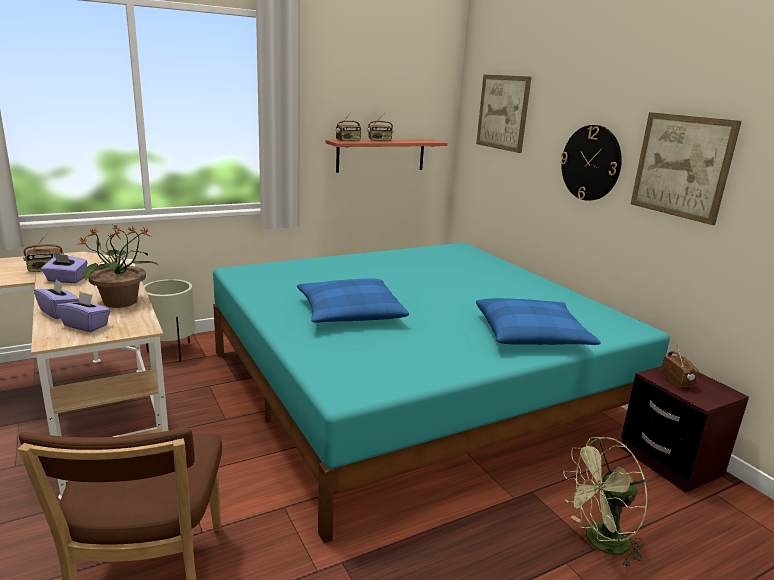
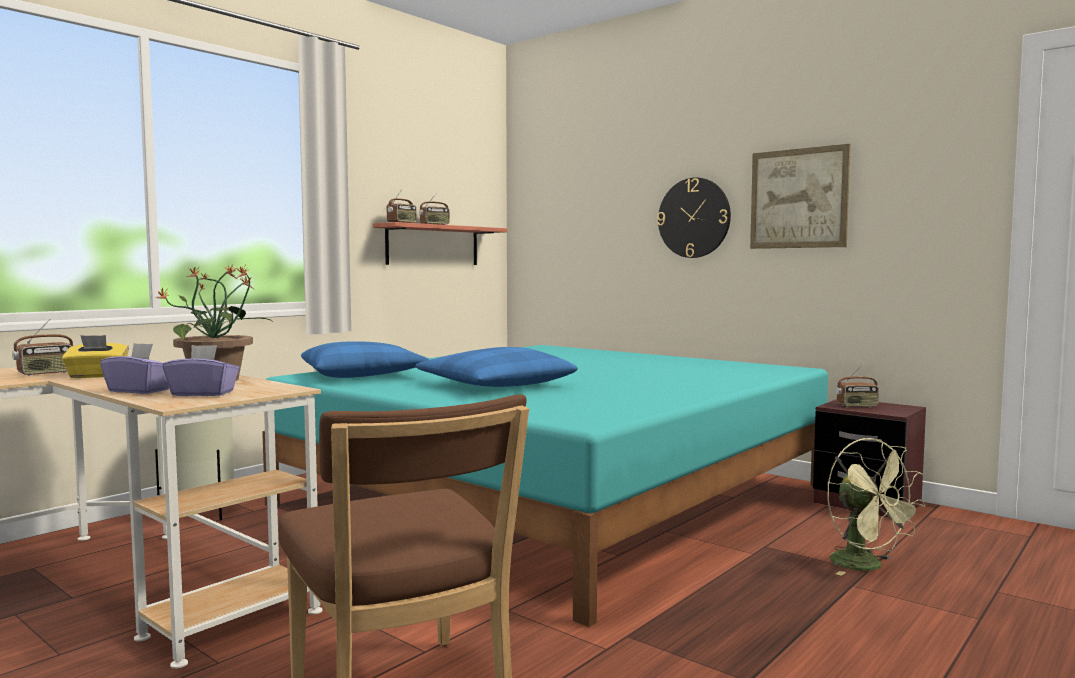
camera: 20 degrees left, 15 degrees down
purple tissue box [41,254,87,283] -> yellow tissue box [62,335,129,378]
picture [476,75,531,153] -> none
blue pillow [476,298,601,345] -> blue pillow moved to [301,341,430,378]
green fan [563,437,647,568] -> green fan turned 75 degrees counterclockwise [827,438,926,576]
radio [661,345,699,388] -> radio turned 120 degrees clockwise [836,364,879,408]

